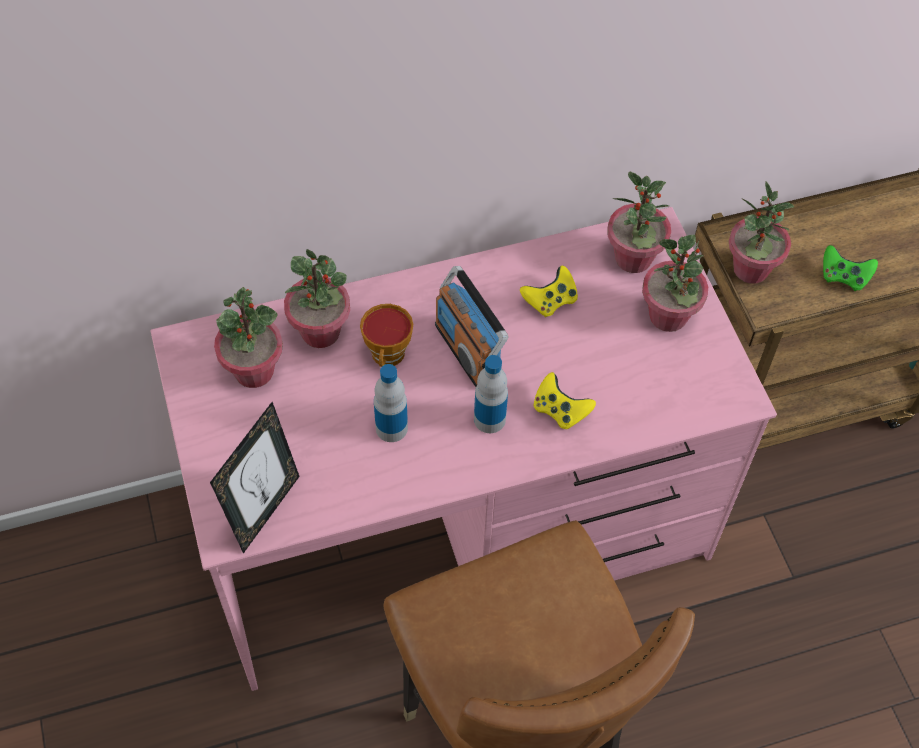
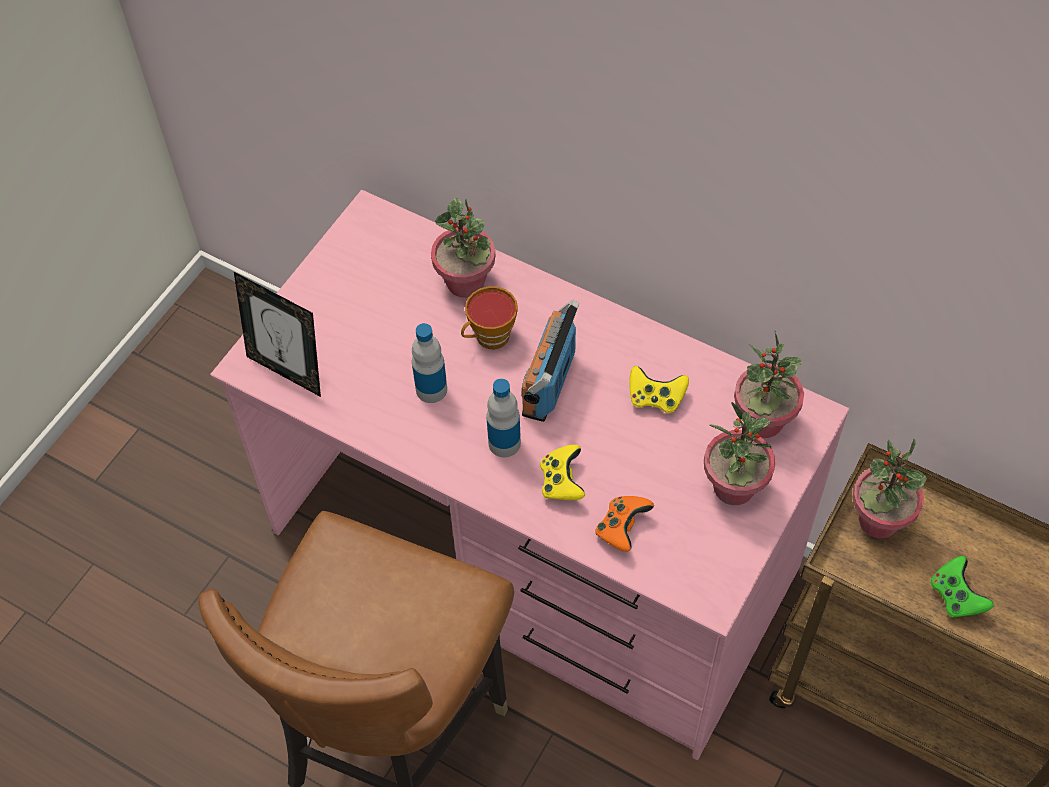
camera: 50 degrees right, 0 degrees up
picture frame [210,402,300,553] -> picture frame turned 45 degrees clockwise [234,272,321,397]
potted plant [214,287,283,388] -> none
none -> orange game controller [595,496,654,552]

